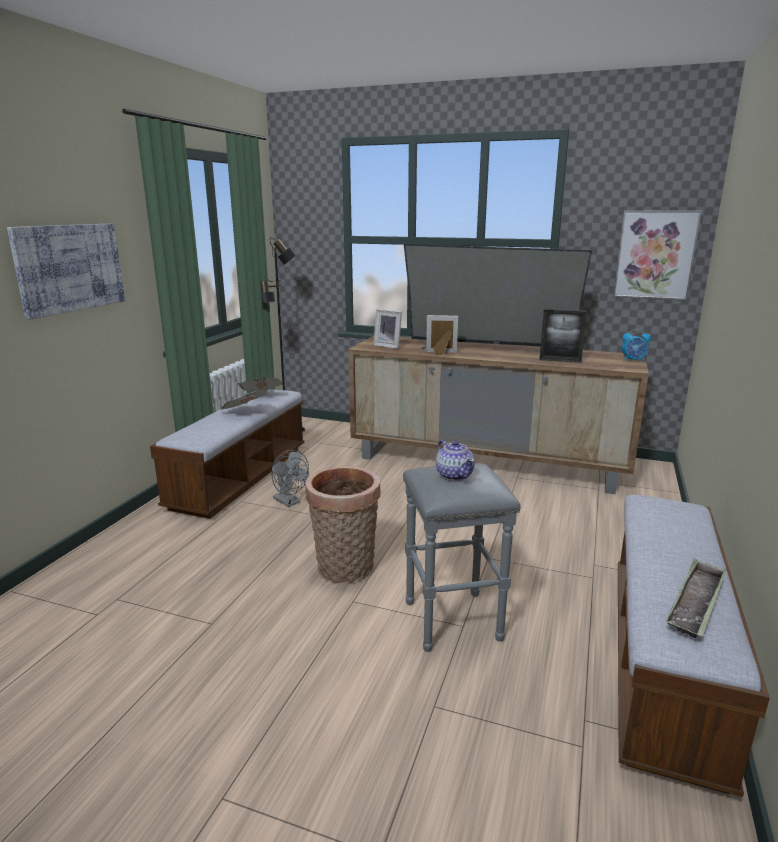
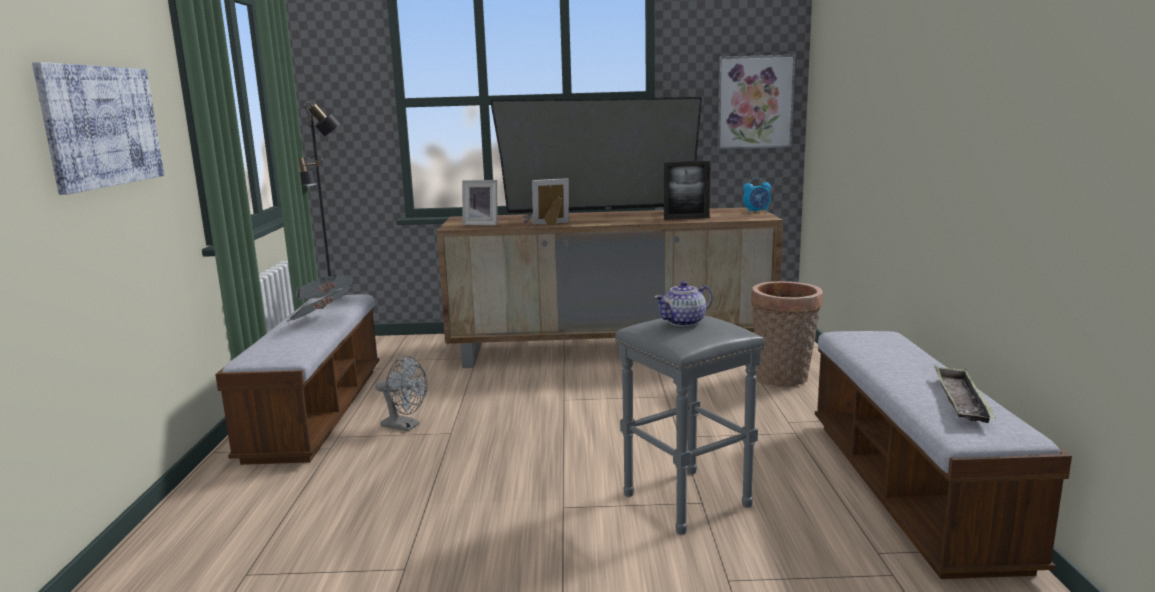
camera: 20 degrees left, 5 degrees down
basket [305,466,380,583] -> basket moved to [751,281,823,387]
teapot [436,440,475,481] -> teapot turned 105 degrees clockwise [654,281,712,327]

